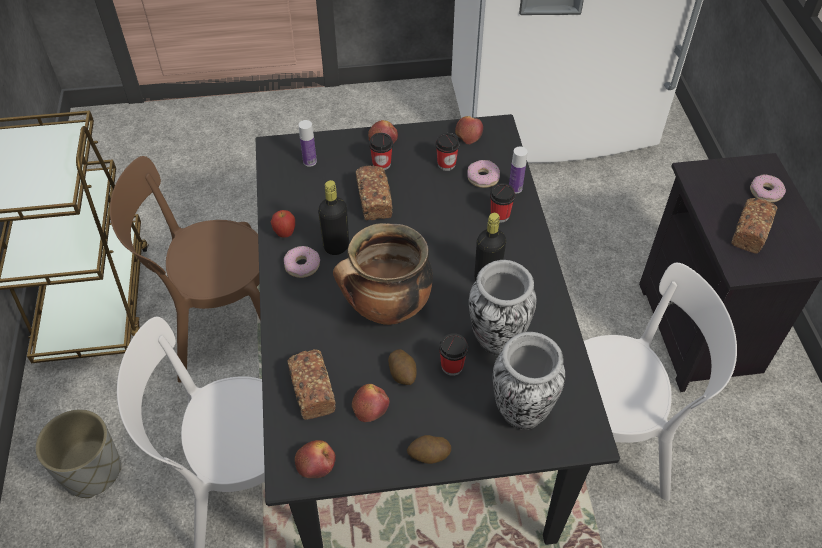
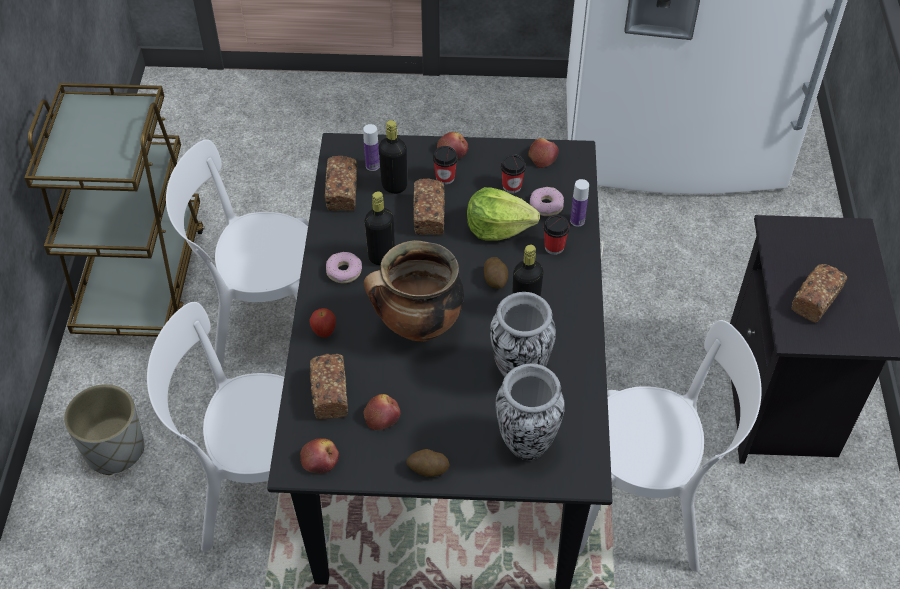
camera: 10 degrees right, 0 degrees up
brown chair [110,156,260,383] -> white chair [166,139,308,369]
apple [271,210,295,238] -> apple moved to [309,308,336,337]
potato [388,349,417,385] -> potato moved to [484,257,508,289]
cup [439,333,468,376] -> none
donut [750,174,786,203] -> none
none -> bread [325,156,357,211]
none -> black bottle [378,120,407,194]
none -> lettuce [467,187,540,240]

